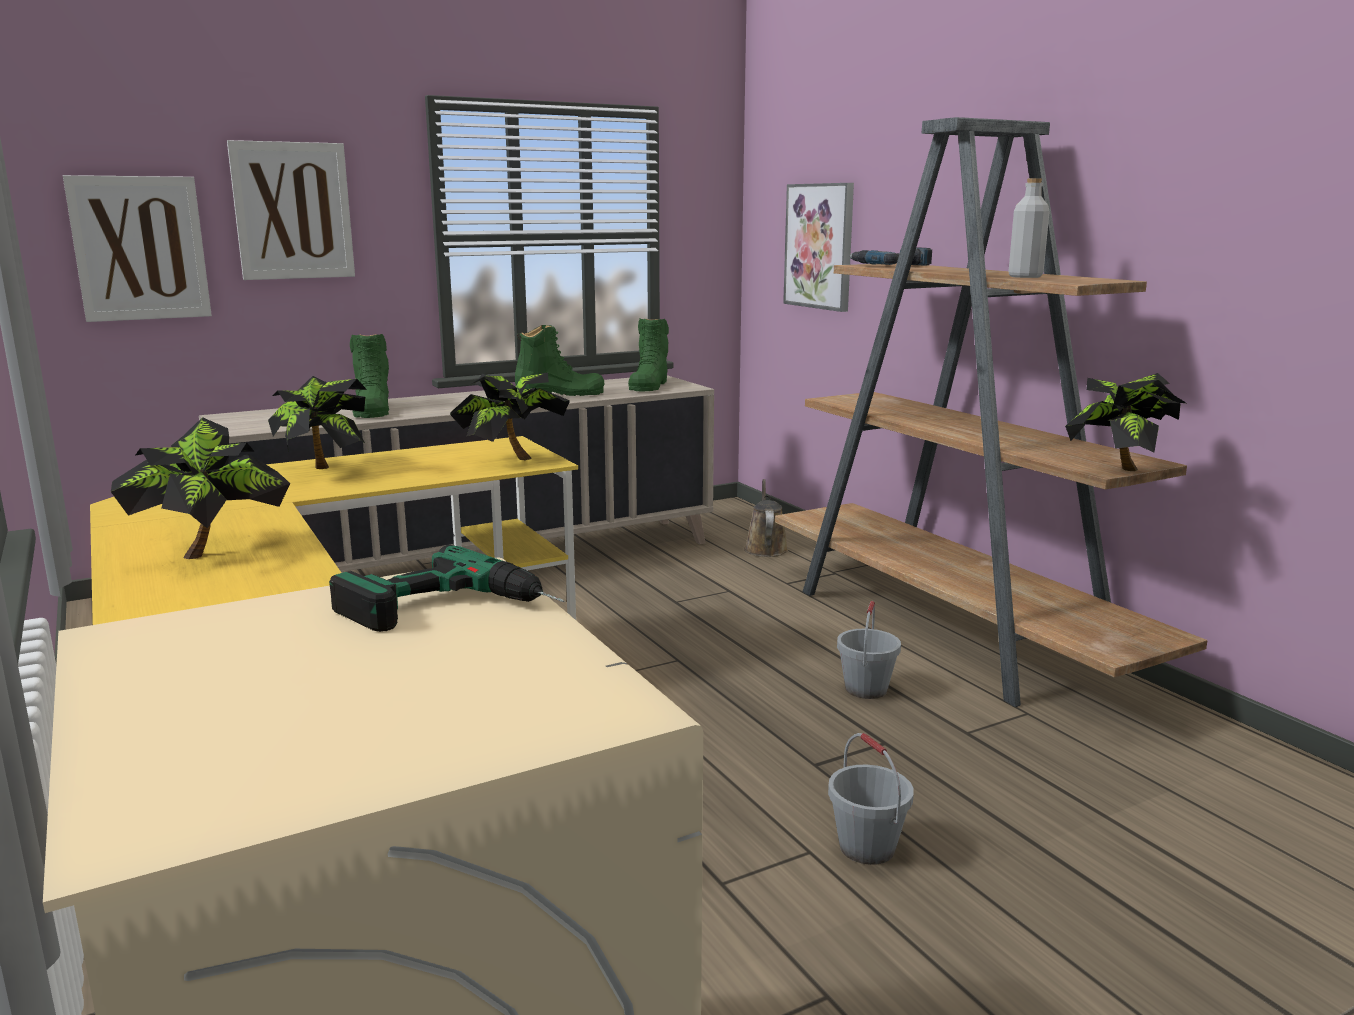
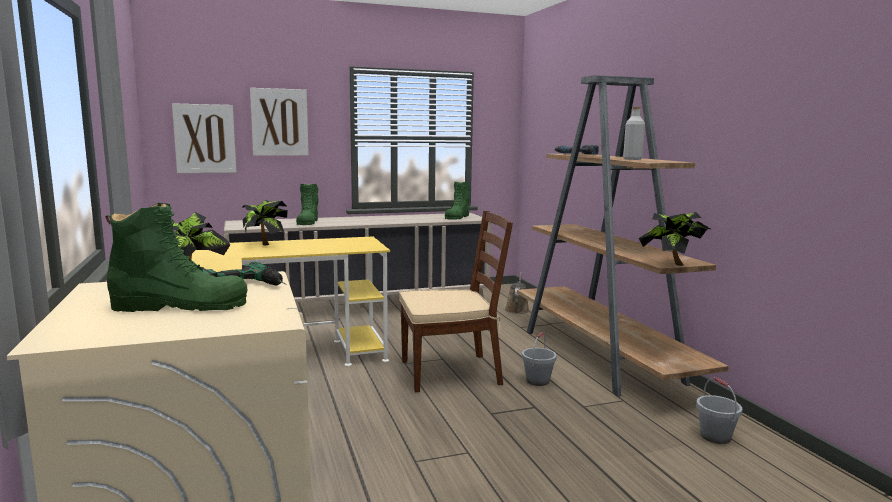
camera: 10 degrees right, 5 degrees down
potted plant [450,373,570,460] -> none
green boot [515,325,605,396] -> green boot moved to [106,203,248,312]
picture [783,183,854,312] -> none
grey bucket [828,733,914,865] -> grey bucket moved to [696,377,742,444]
none -> brown chair [399,211,513,392]

